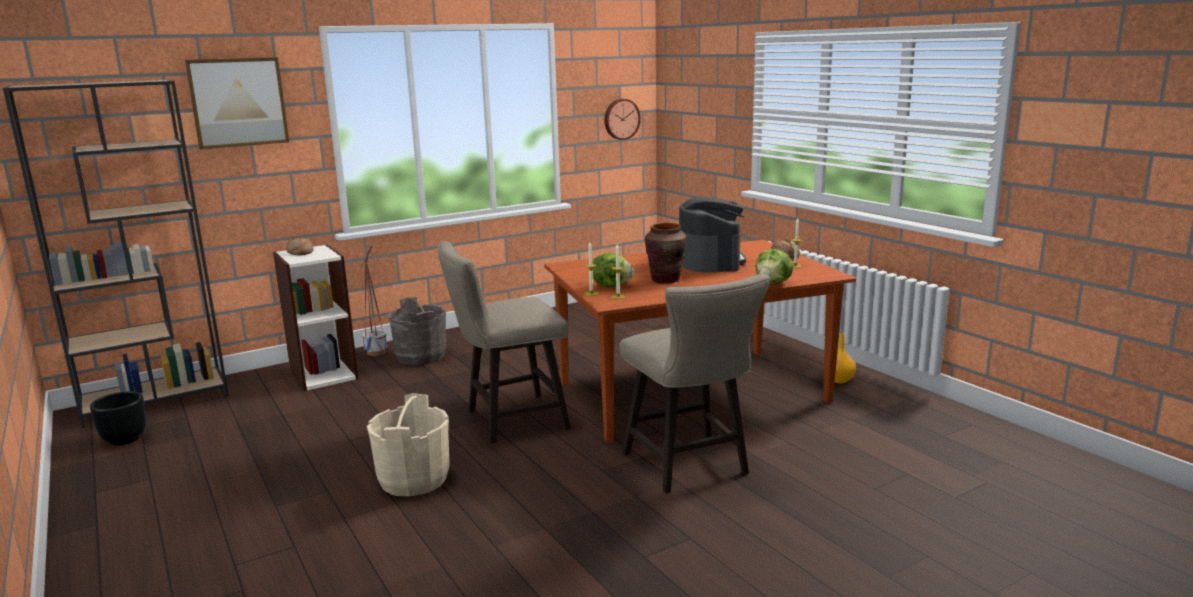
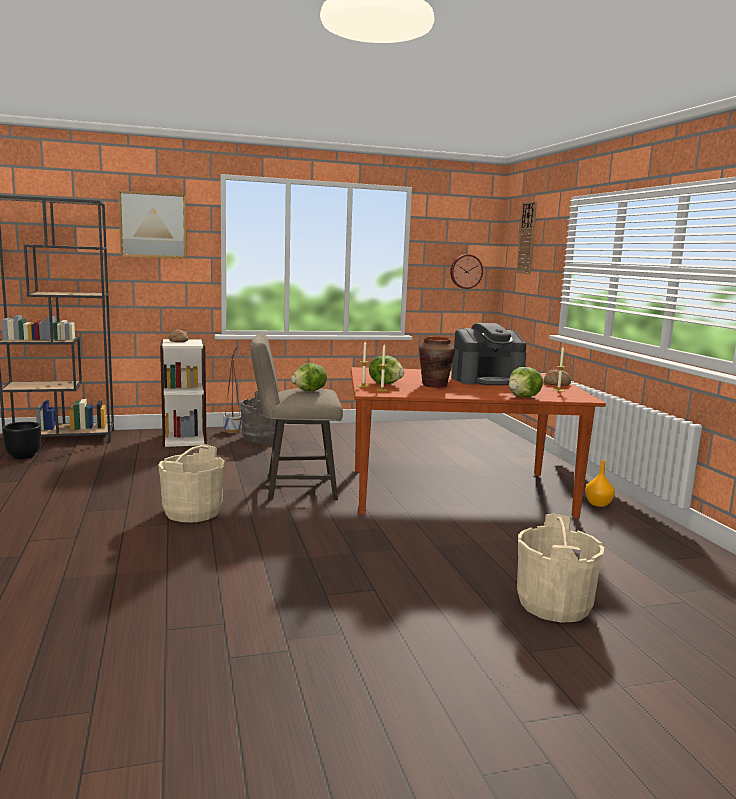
camera: 15 degrees right, 5 degrees down
beige stool [619,274,771,494] -> none
coffee machine [679,197,746,272] -> coffee machine turned 60 degrees clockwise [451,323,527,385]
none -> lettuce [291,363,327,391]
none -> wall clock [516,201,537,274]
none -> beige bucket [517,513,604,623]

